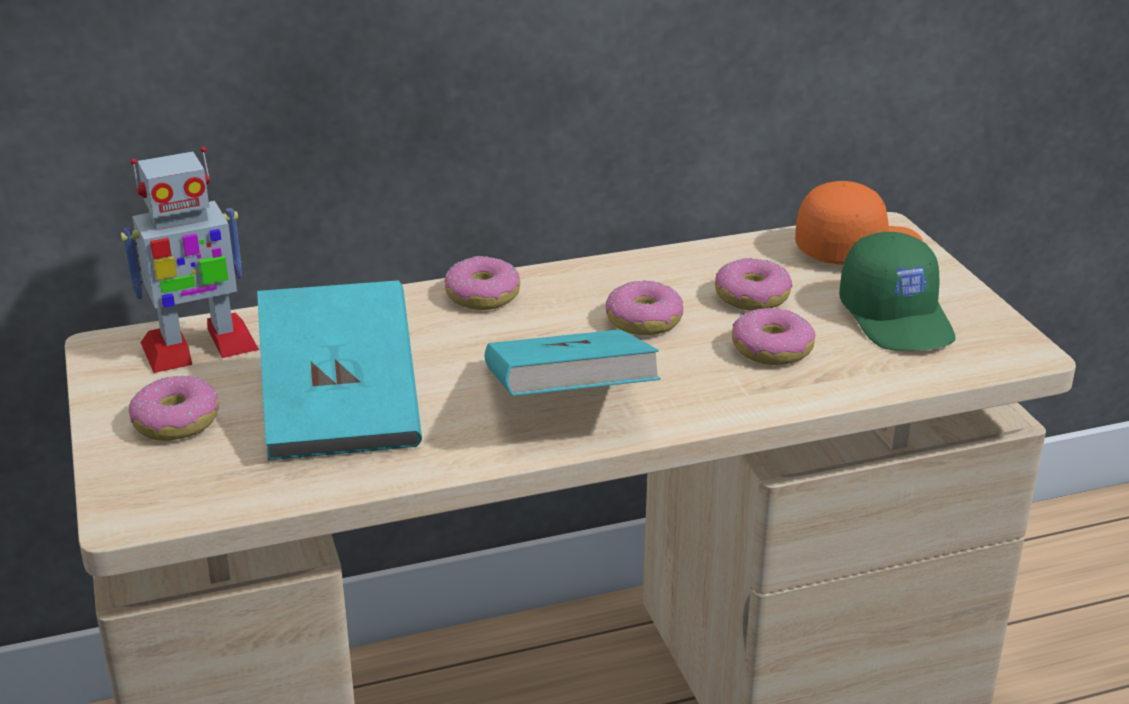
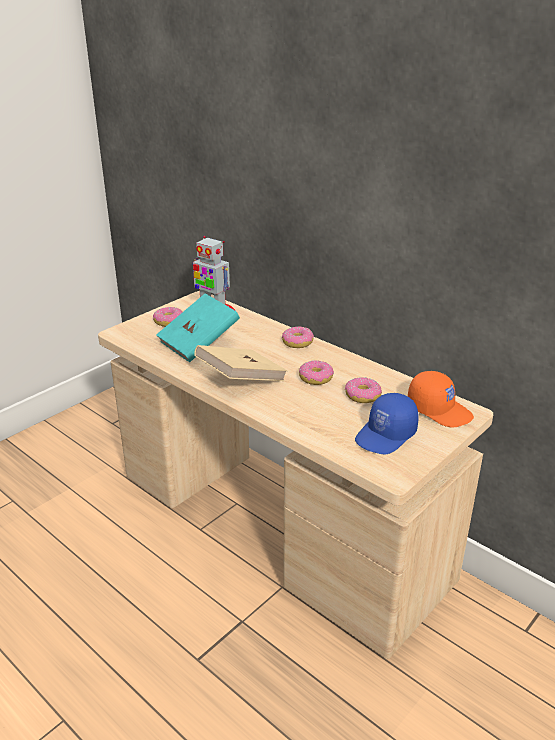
camera: 60 degrees right, 0 degrees up
turquoise book [485,329,661,396] -> beige book [194,345,288,381]
donut [732,307,815,365] -> none
green cap [839,232,956,351] -> blue cap [355,393,419,454]

